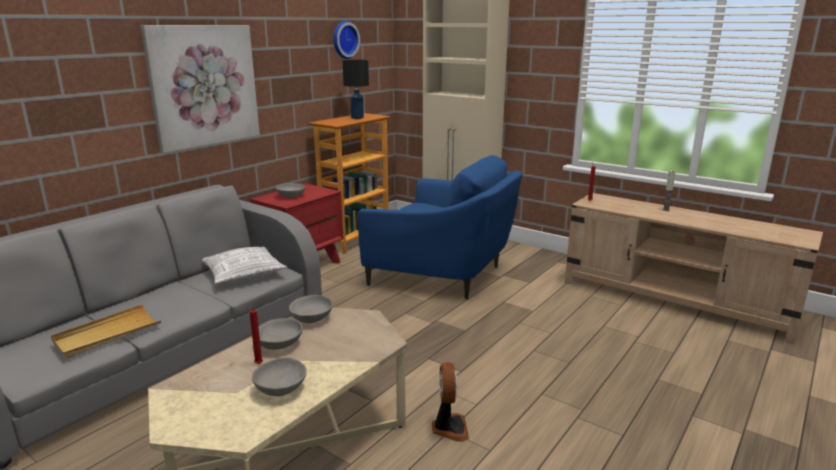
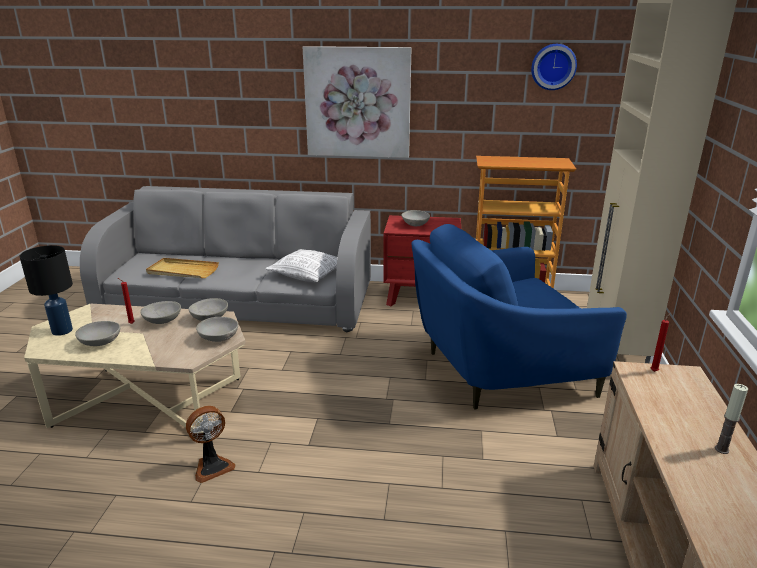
camera: 60 degrees right, 5 degrees up
black table lamp [343,60,369,119] -> black table lamp moved to [20,245,73,336]
blue armchair [357,155,523,299] -> blue armchair turned 75 degrees clockwise [411,224,627,410]
none -> grey bowl [196,317,238,342]

